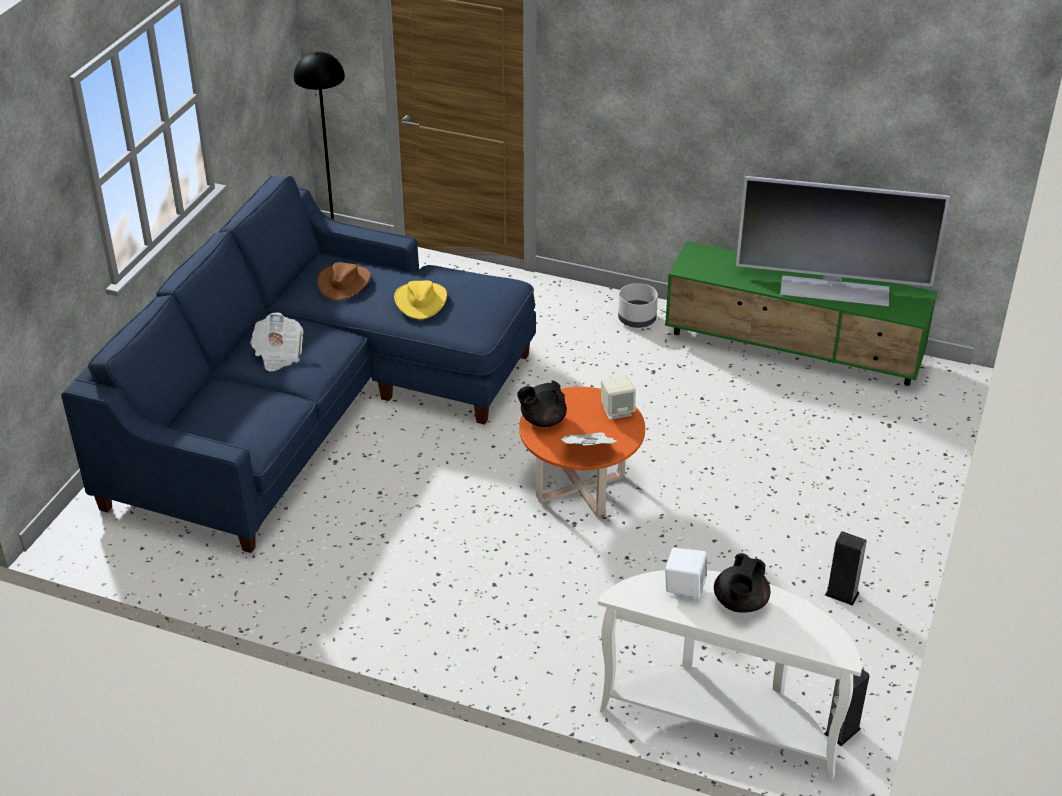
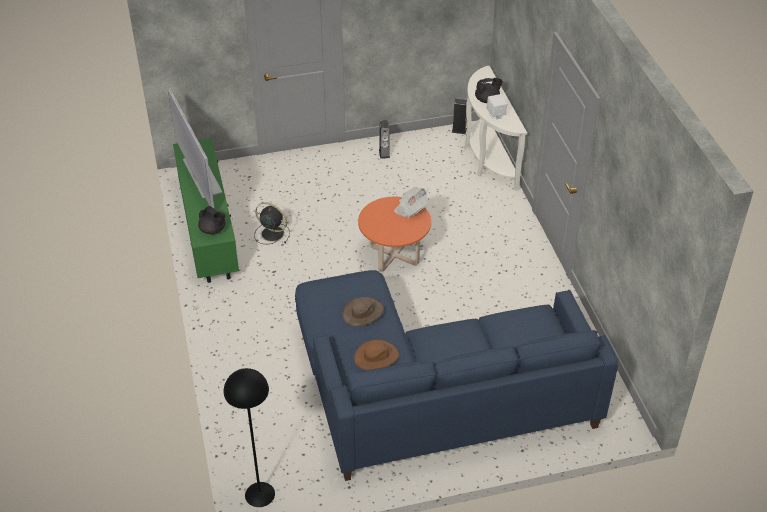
camera: 125 degrees left, 5 degrees up
newspaper [250,313,304,372] -> none
yellow hat [394,280,447,319] -> brown hat [343,297,384,327]
black teapot [517,380,567,427] -> black teapot moved to [198,206,226,234]
beige speaker [601,375,636,420] -> none
grey planter [618,283,658,328] -> none
none -> black fan [254,202,290,244]

